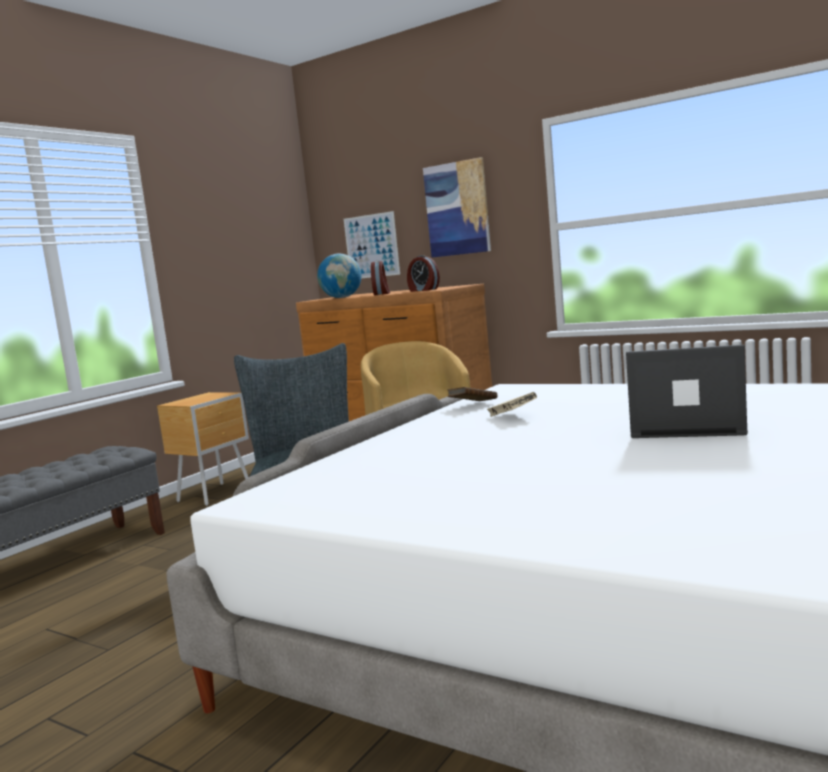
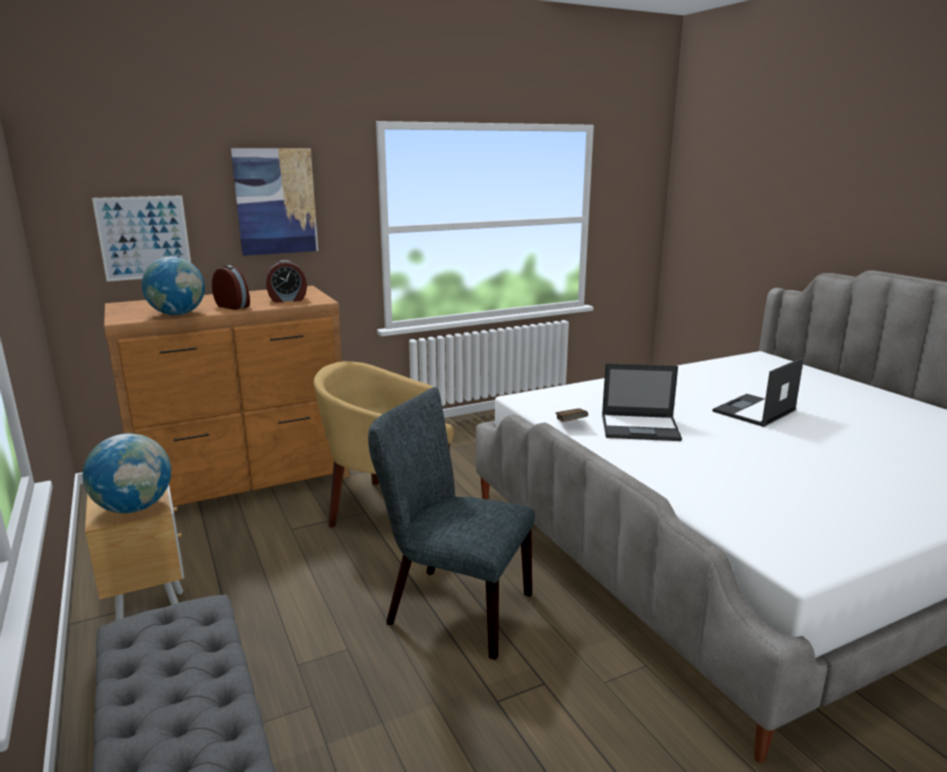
camera: 60 degrees left, 10 degrees up
beige book [487,392,537,417] -> laptop [602,363,682,441]
none -> globe [83,433,171,513]

